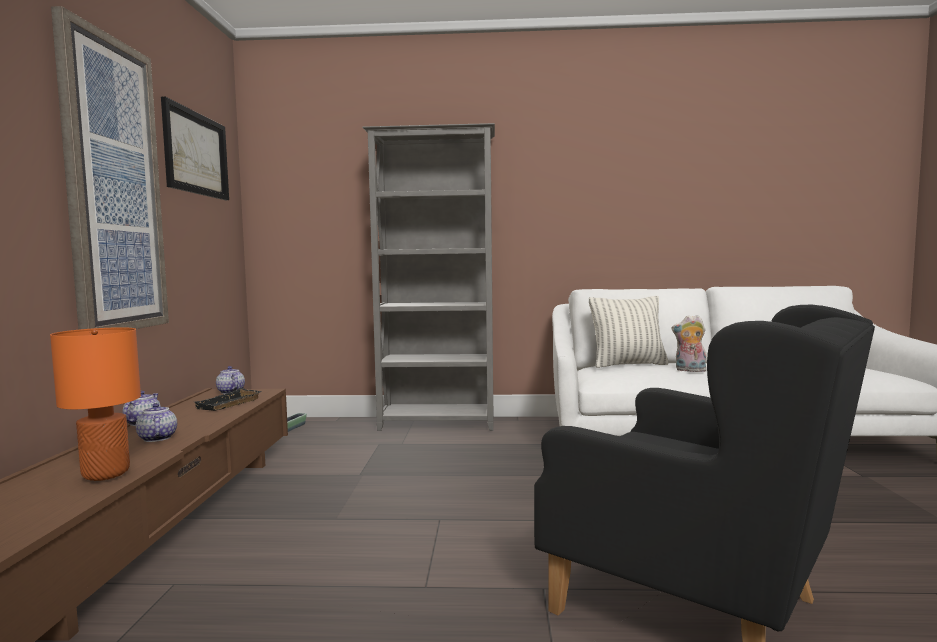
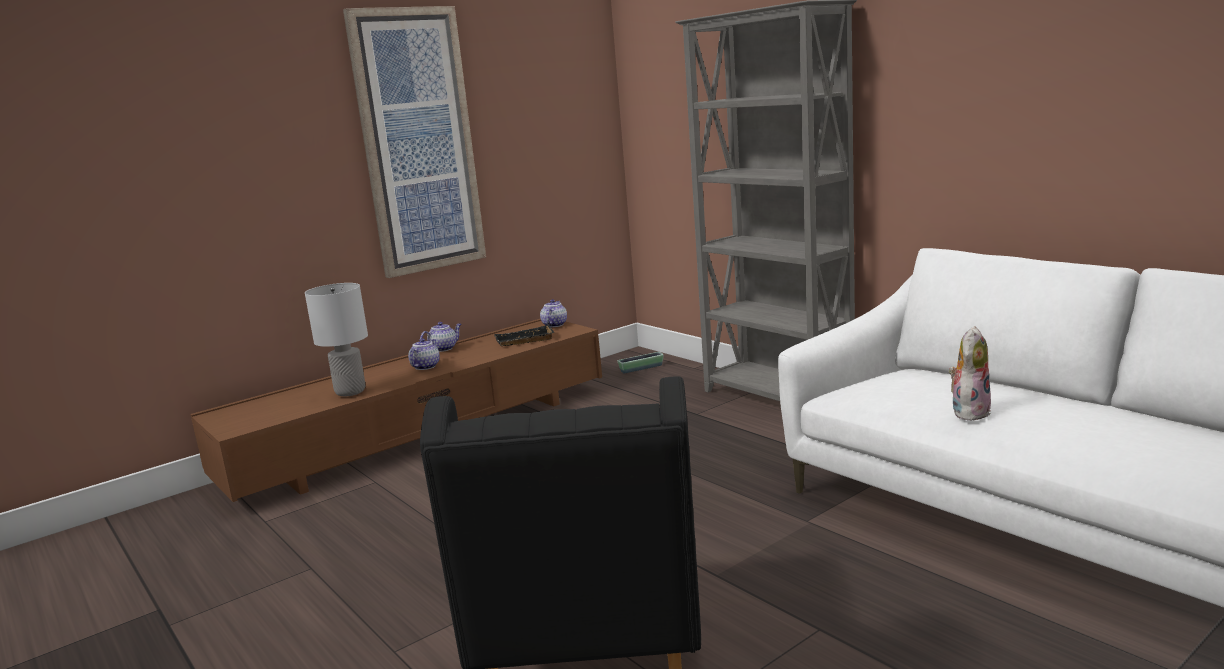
camera: 50 degrees right, 10 degrees up
orange table lamp [50,327,141,481] -> grey table lamp [305,283,368,396]
picture [161,97,229,200] -> none
pillow [589,296,669,368] -> none
plush toy [671,315,707,372] -> plush toy turned 60 degrees clockwise [949,326,991,421]

